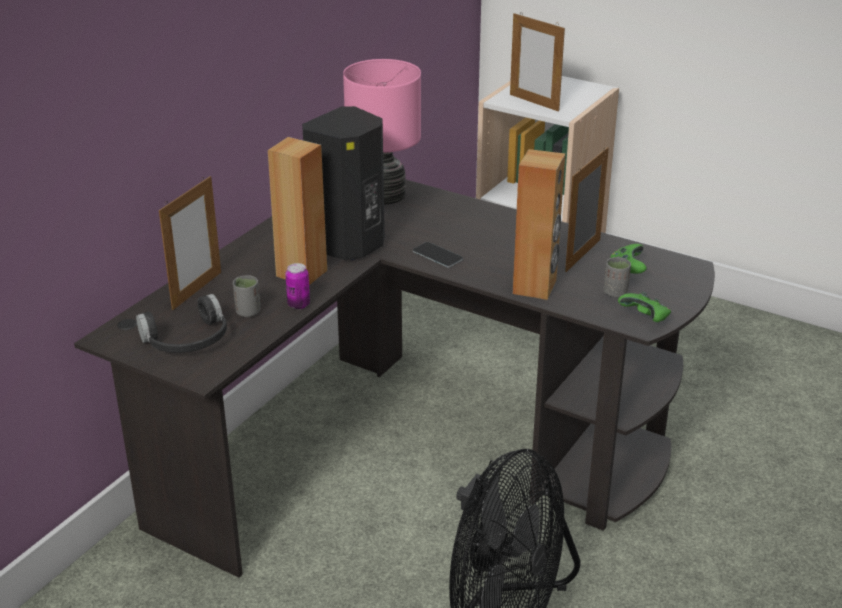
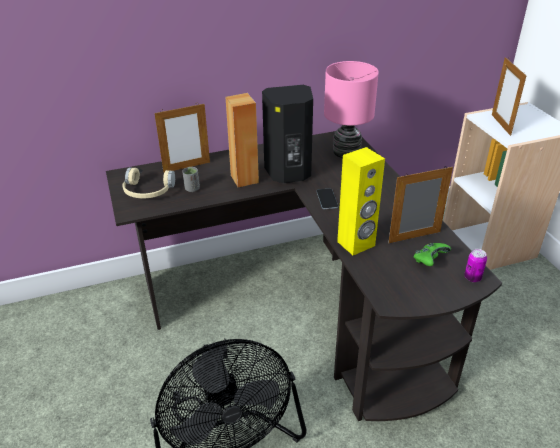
camera: 40 degrees right, 5 degrees up
black headphones [136,294,227,353] -> beige headphones [122,167,175,198]
can [285,263,310,309] -> can moved to [464,249,487,282]
brown speaker [513,149,565,300] -> yellow speaker [337,147,385,255]
grey cup [603,257,631,298] -> none
green game controller [618,292,671,322] -> none

